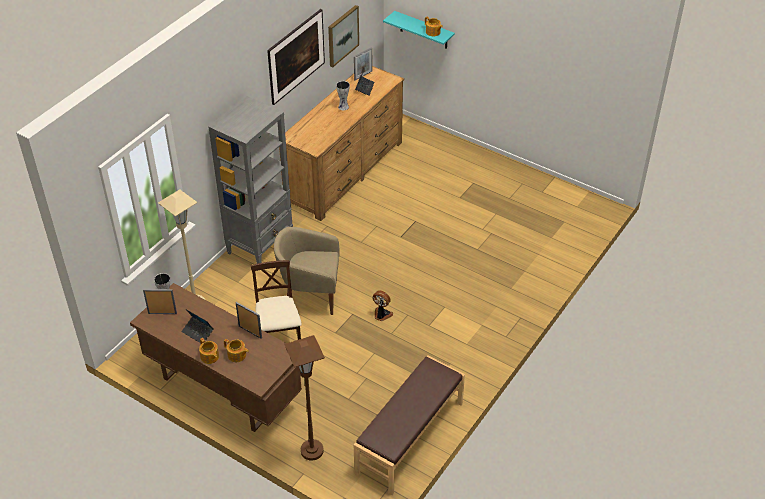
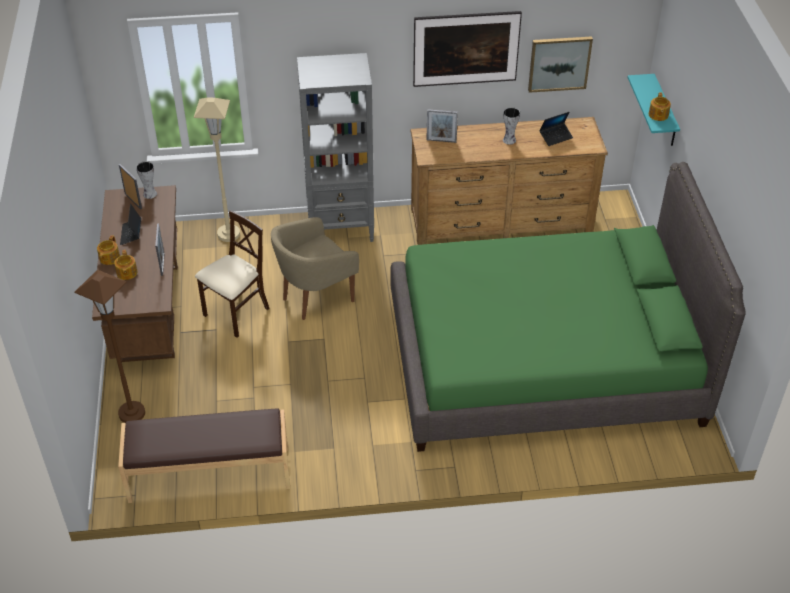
camera: 50 degrees right, 0 degrees up
beige armchair [274,227,339,315] -> beige armchair turned 90 degrees counterclockwise [271,217,359,320]
picture frame [354,47,372,80] -> picture frame moved to [426,109,458,143]
fan [373,290,393,321] -> none
none -> green bed [390,162,746,452]

